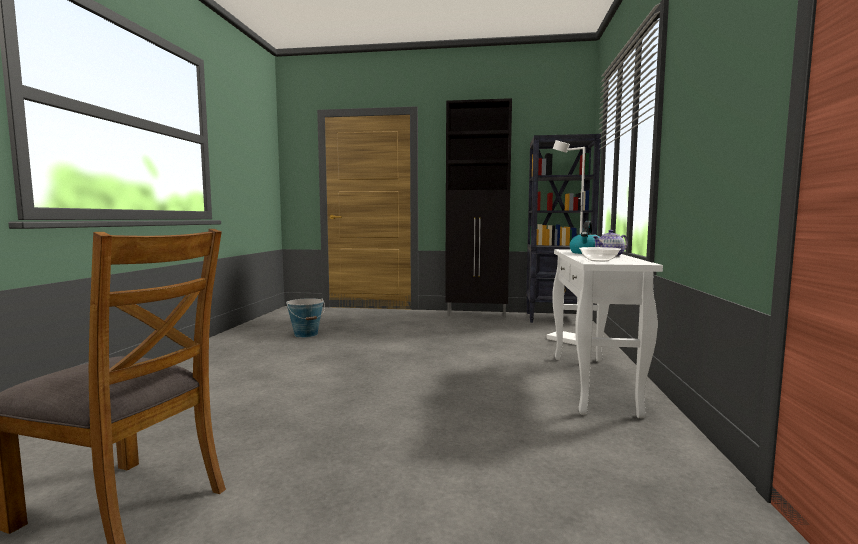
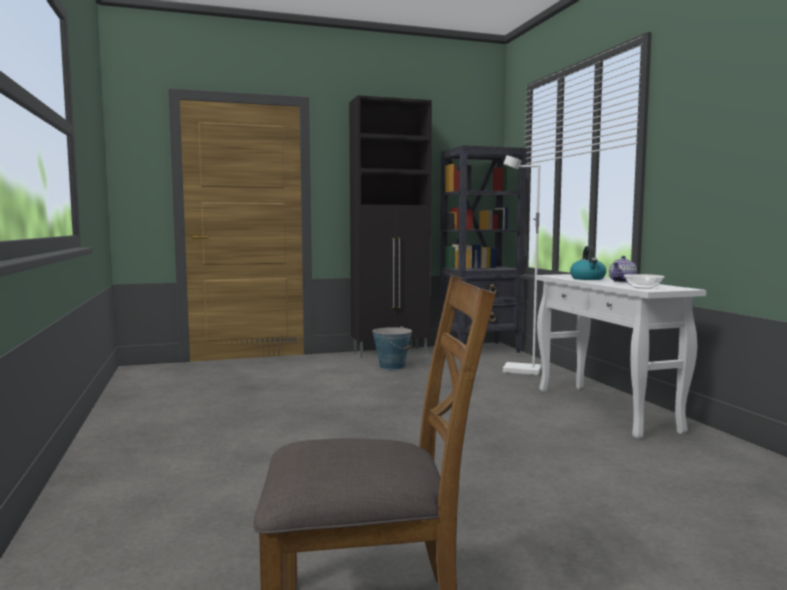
camera: 25 degrees left, 0 degrees up
bucket [286,298,325,338] -> bucket moved to [373,326,412,370]

